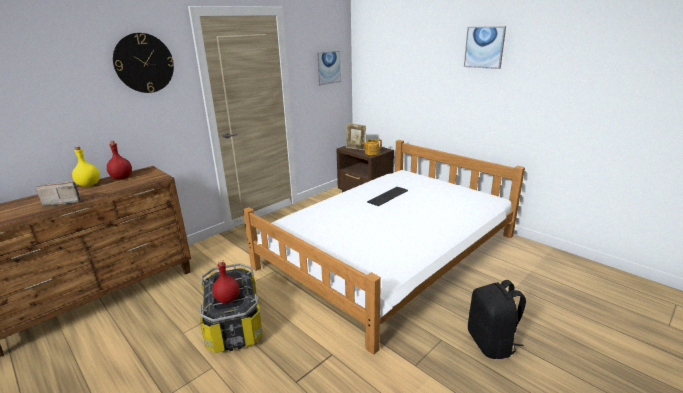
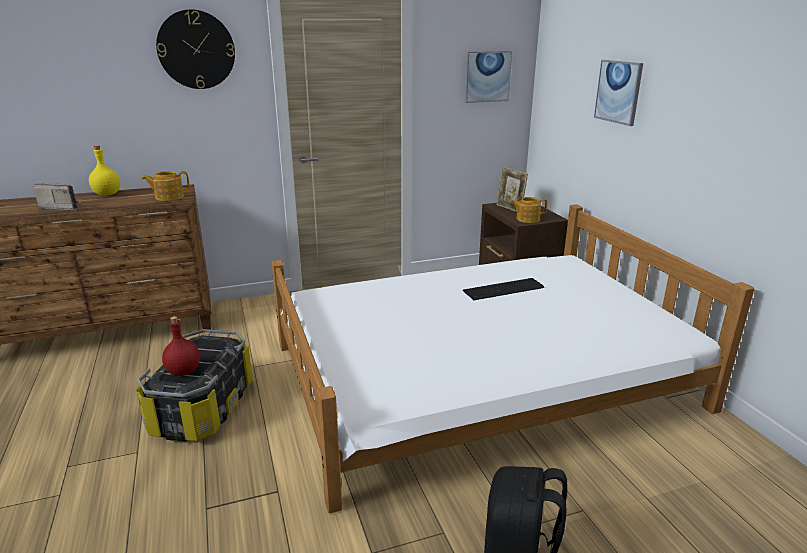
camera: 25 degrees right, 0 degrees up
red bottle [107,141,132,180] -> none
picture [464,26,506,69] -> picture moved to [594,60,643,126]
none -> teapot [142,171,189,201]

